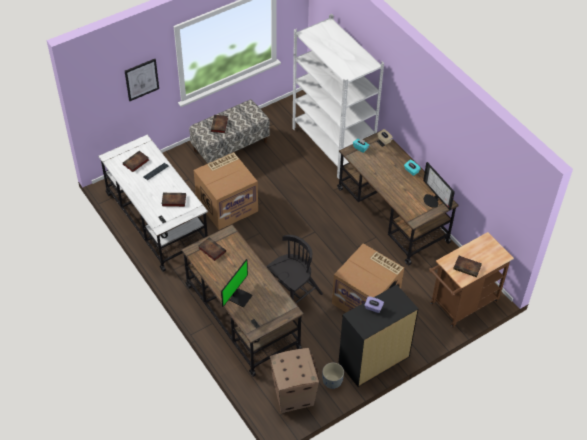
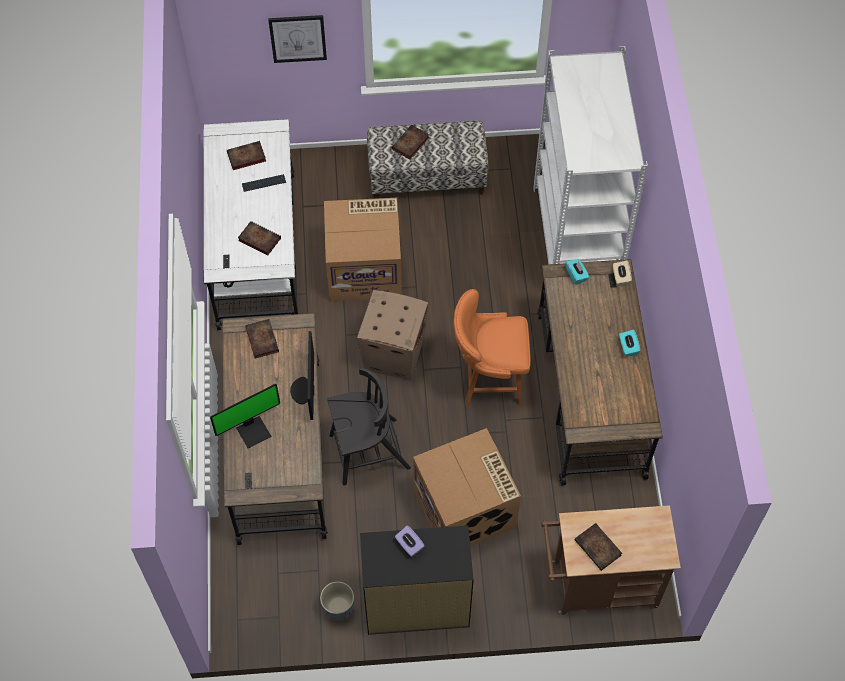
camera: 30 degrees right, 10 degrees up
cardboard box [270,348,319,413] -> cardboard box moved to [357,290,429,380]
monitor [423,162,455,210] -> monitor moved to [290,331,314,420]
none -> orange stool [453,289,531,406]

